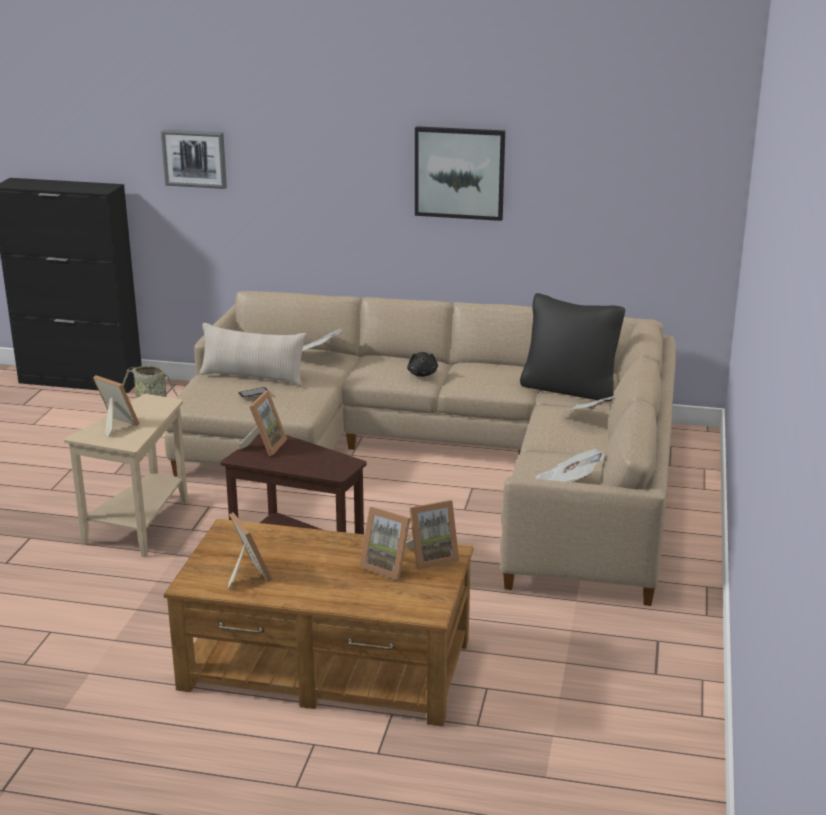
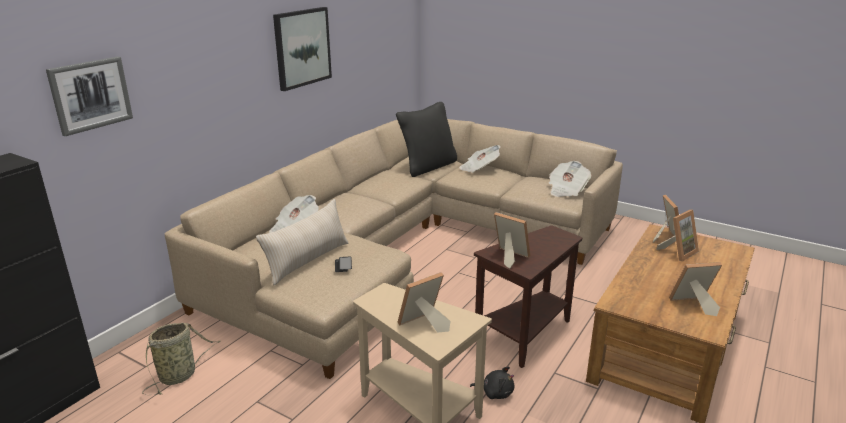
camera: 70 degrees left, 0 degrees up
black plush toy [407,352,438,377] -> black plush toy moved to [470,367,514,399]

